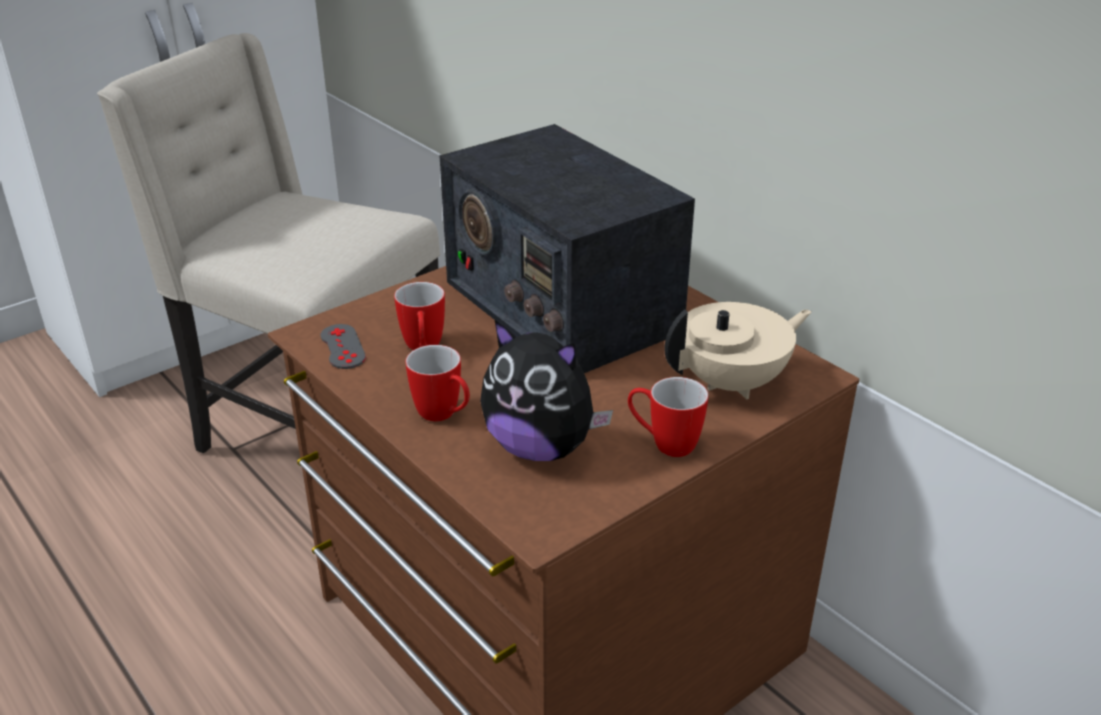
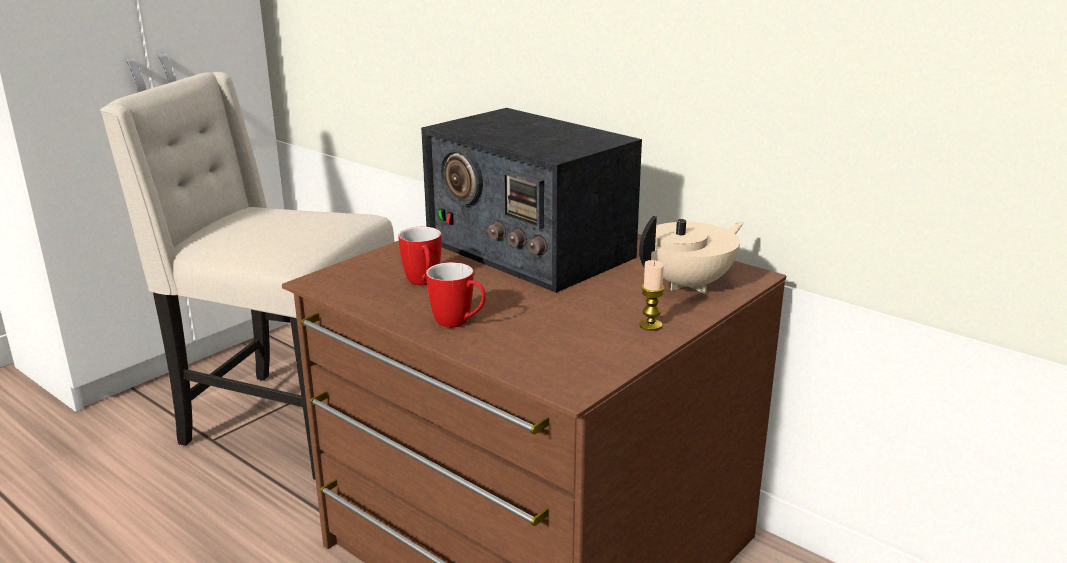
camera: 10 degrees left, 10 degrees down
grey game controller [321,324,366,369] -> none
plush toy [480,320,613,461] -> none
mug [628,377,709,457] -> candle [639,260,665,331]

